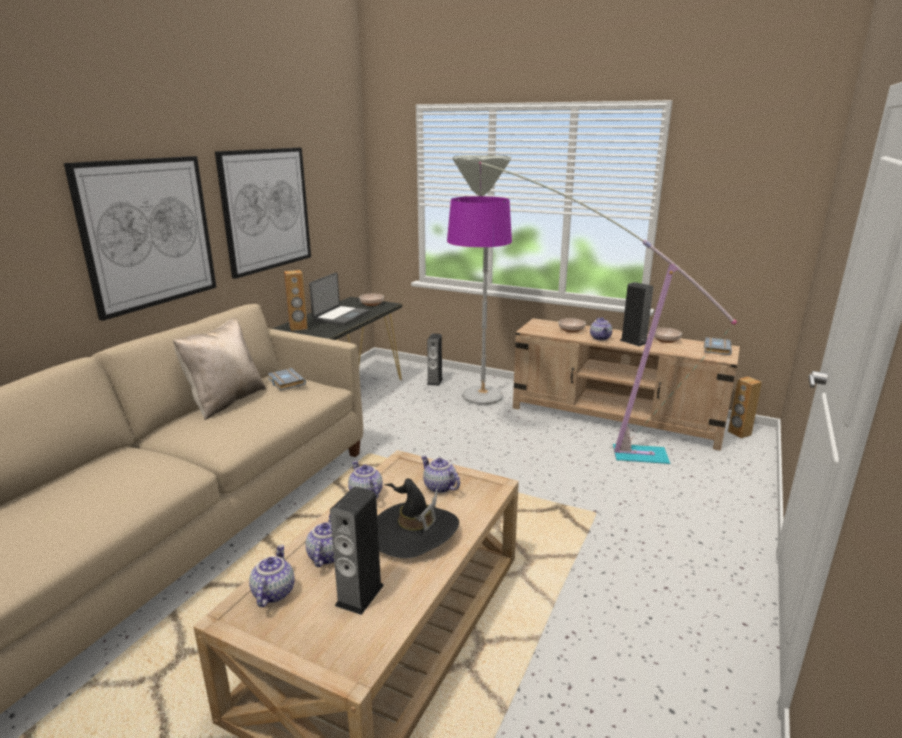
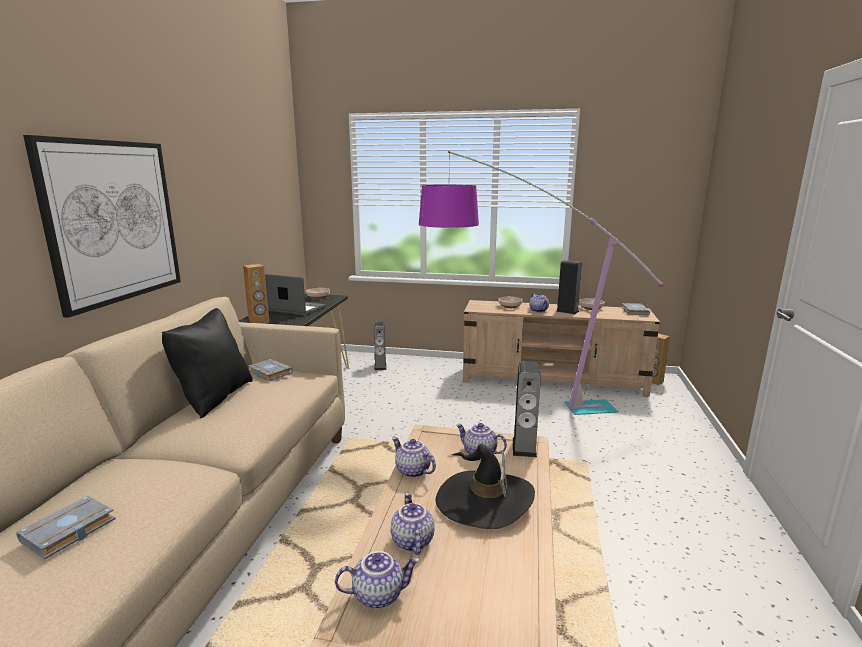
camera: 15 degrees left, 5 degrees down
beige pillow [173,318,266,420] -> black pillow [162,308,253,418]
picture [215,148,311,279] -> none
teapot [249,545,295,607] -> teapot turned 90 degrees clockwise [335,551,420,609]
laptop [309,272,369,325] -> laptop turned 75 degrees counterclockwise [265,274,326,316]
speaker [330,486,384,615] -> speaker moved to [513,361,541,458]
grey floor lamp [453,155,511,405] -> none
none -> grey book [16,496,116,559]

